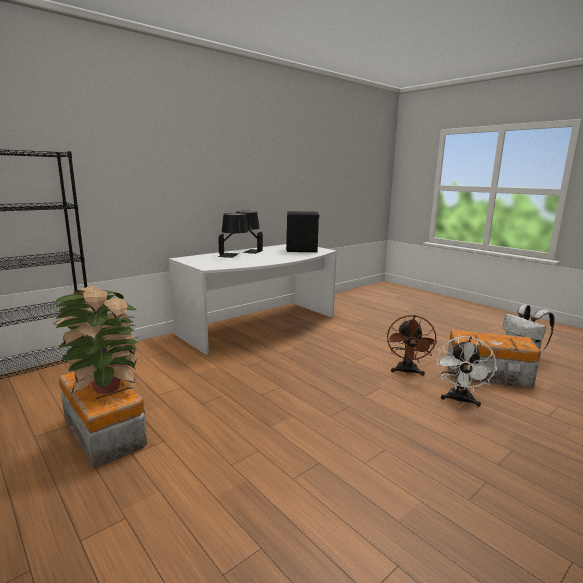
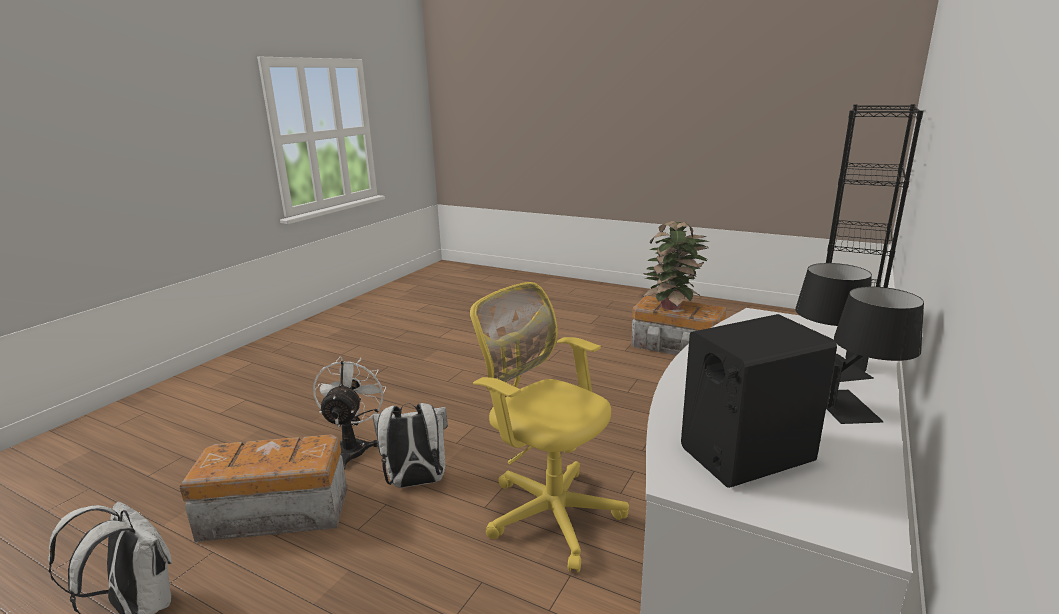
camera: 160 degrees right, 5 degrees up
brown fan [387,315,437,376] -> white backpack [373,403,448,488]
none -> yellow office chair [470,282,629,573]

